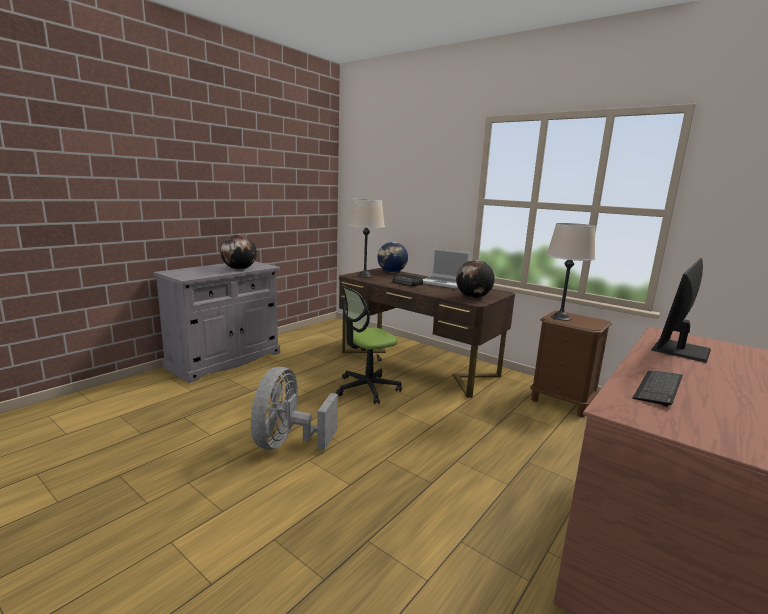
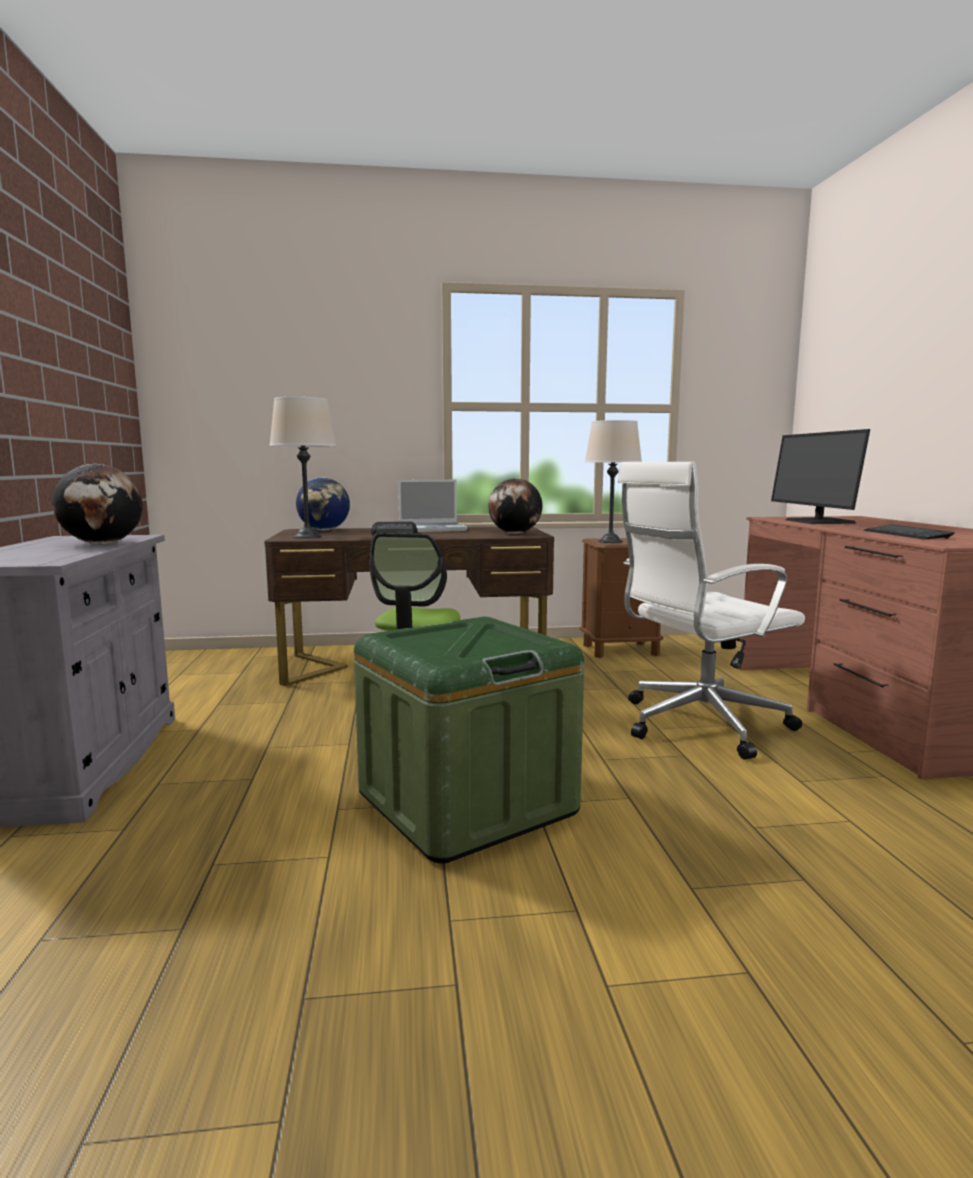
camera: 45 degrees left, 5 degrees down
grey fan [251,367,338,450] -> green storage box [354,616,584,863]
none -> white office chair [618,462,805,760]

